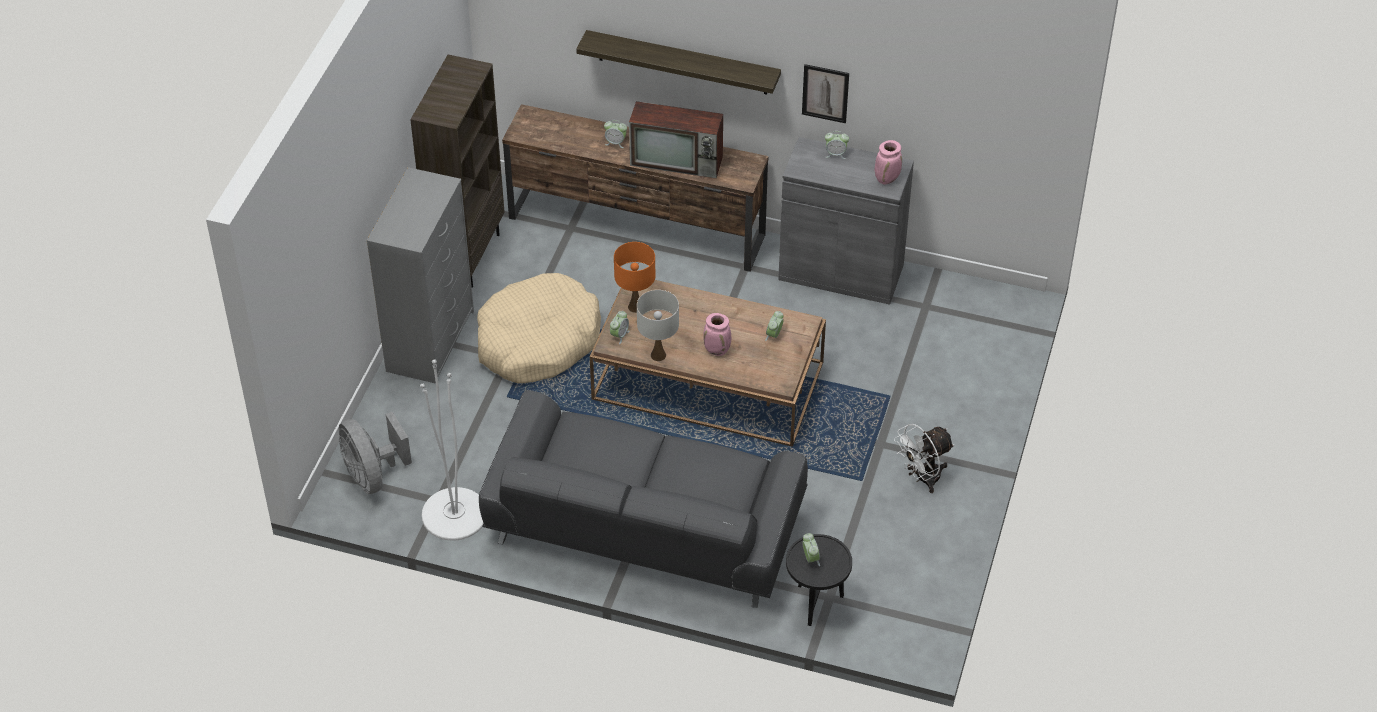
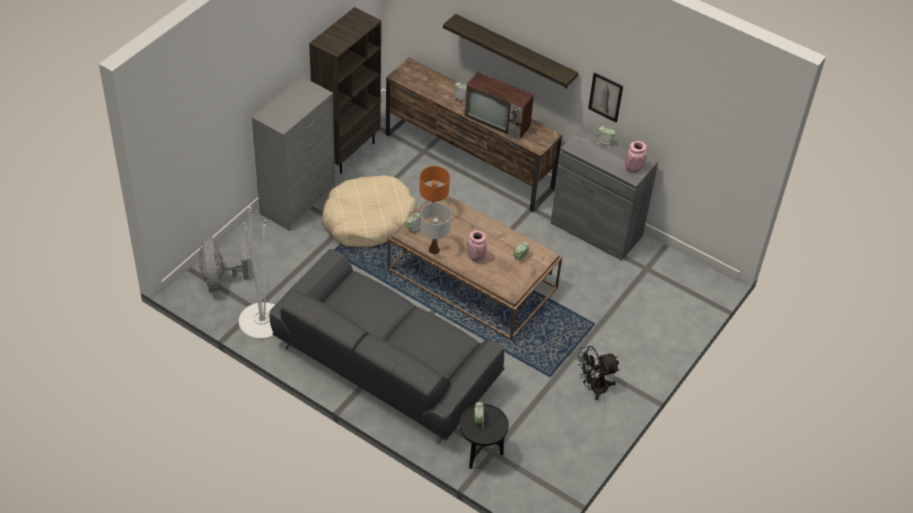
camera: 15 degrees right, 0 degrees up
white fan [894,424,954,493] -> black fan [578,346,619,400]

